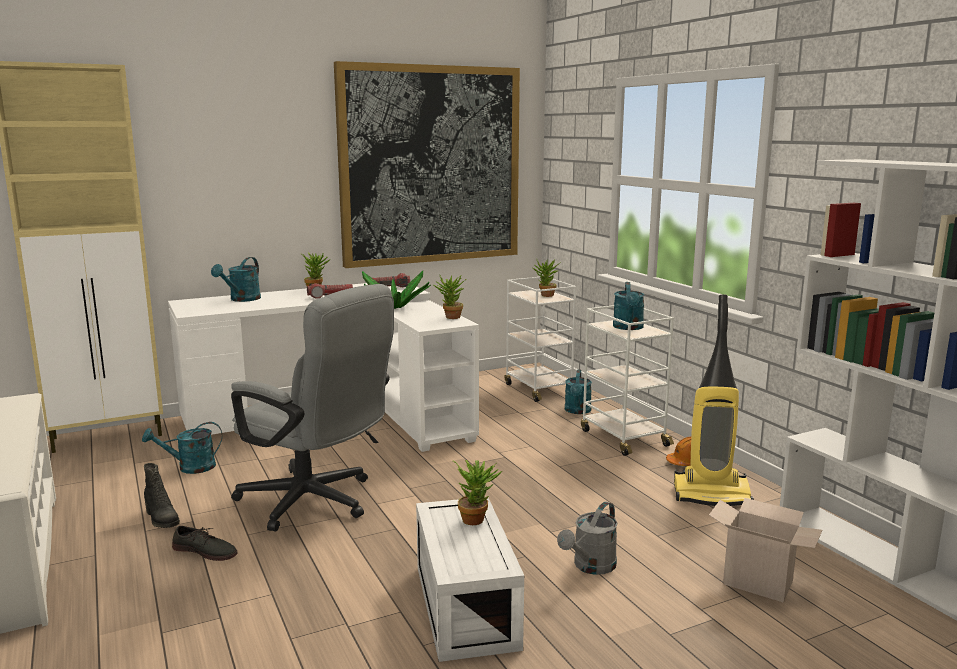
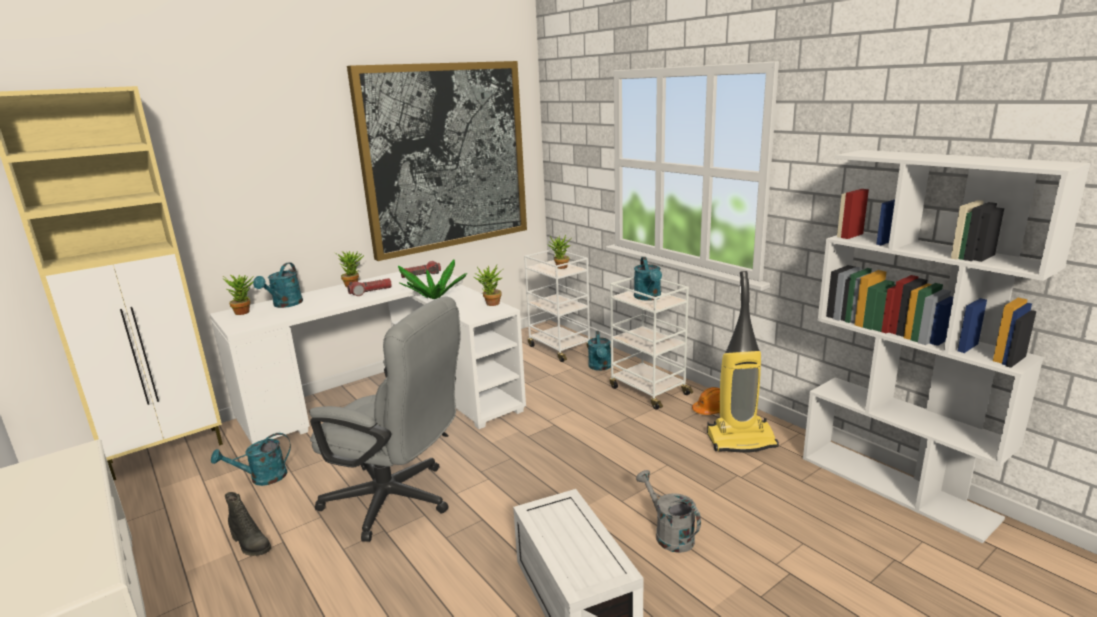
camera: 10 degrees left, 5 degrees up
grey shoe [172,526,238,561] -> none
potted plant [453,460,502,525] -> potted plant moved to [222,275,254,315]
grey watering can [557,501,617,575] -> grey watering can turned 120 degrees clockwise [636,470,701,553]
cardboard box [709,498,822,602] -> none

